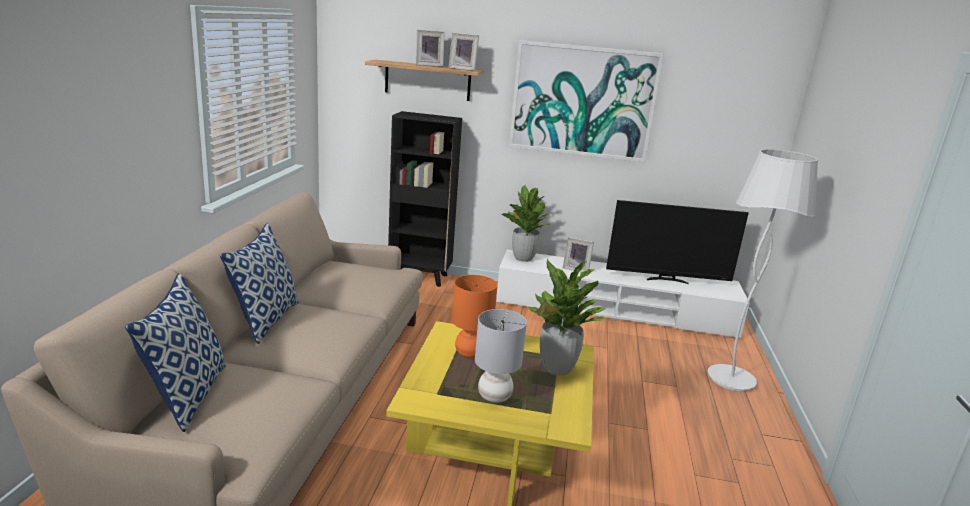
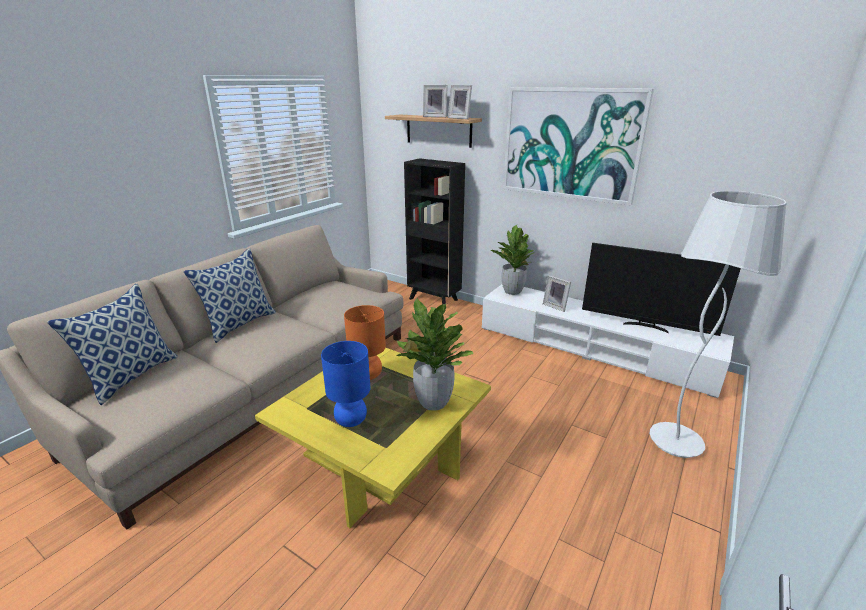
camera: 25 degrees right, 5 degrees up
grey table lamp [475,309,527,403] -> blue table lamp [321,341,371,427]

